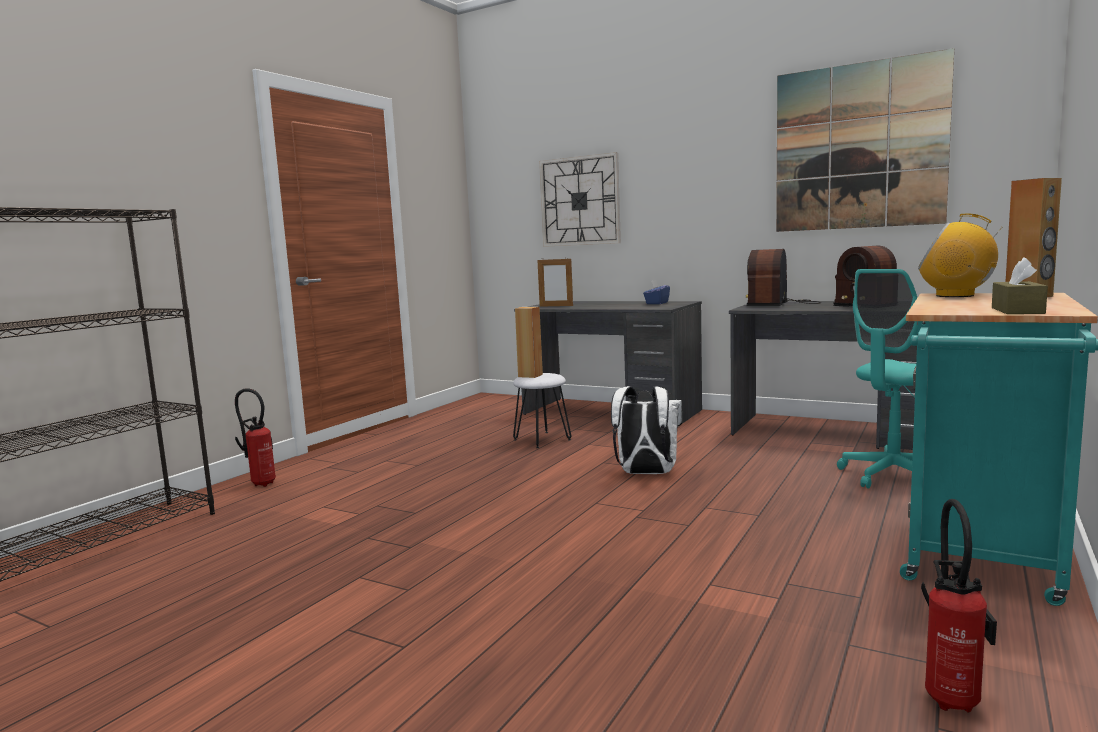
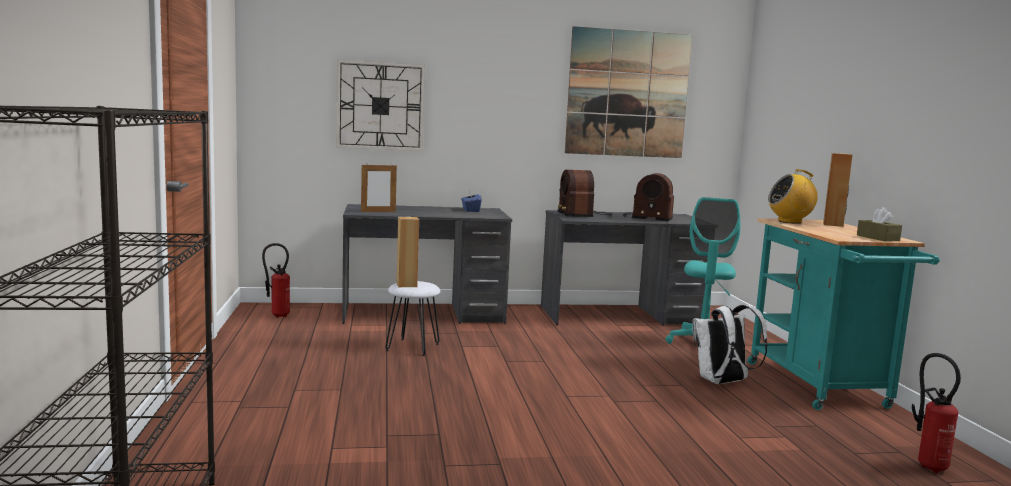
camera: 40 degrees left, 0 degrees up
fire extinguisher [235,388,276,487] -> fire extinguisher moved to [262,243,290,318]
white backpack [611,386,682,474] -> white backpack moved to [692,305,768,384]

